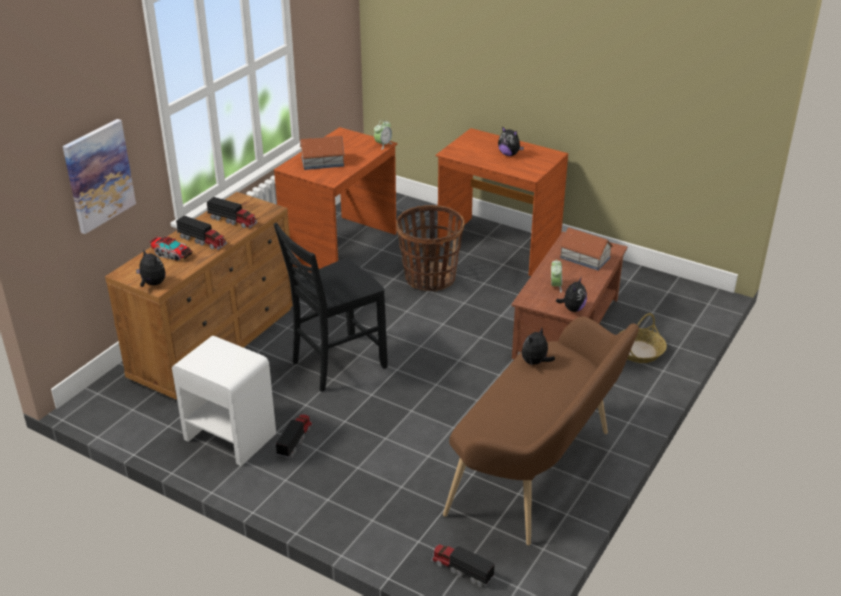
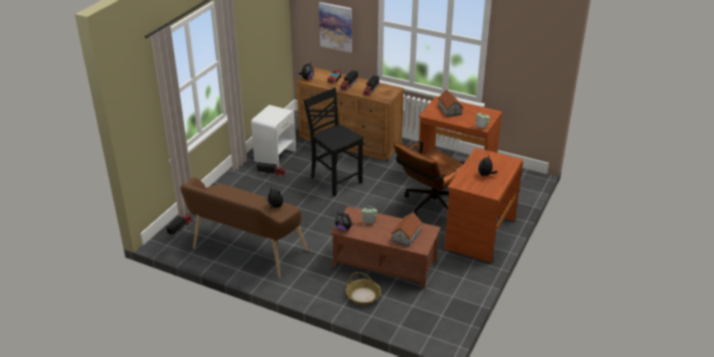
camera: 85 degrees right, 0 degrees up
basket [396,205,464,292] -> brown office chair [393,141,465,217]

